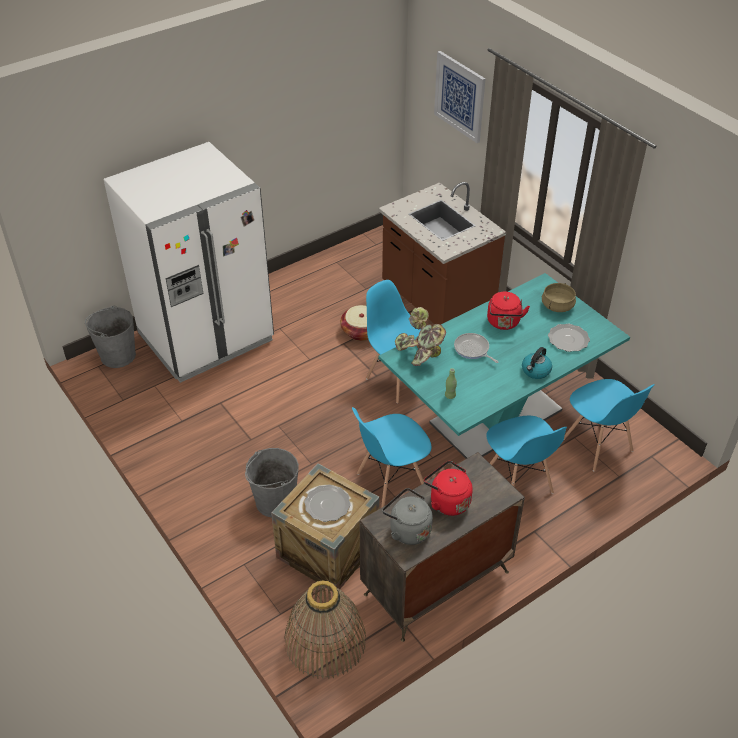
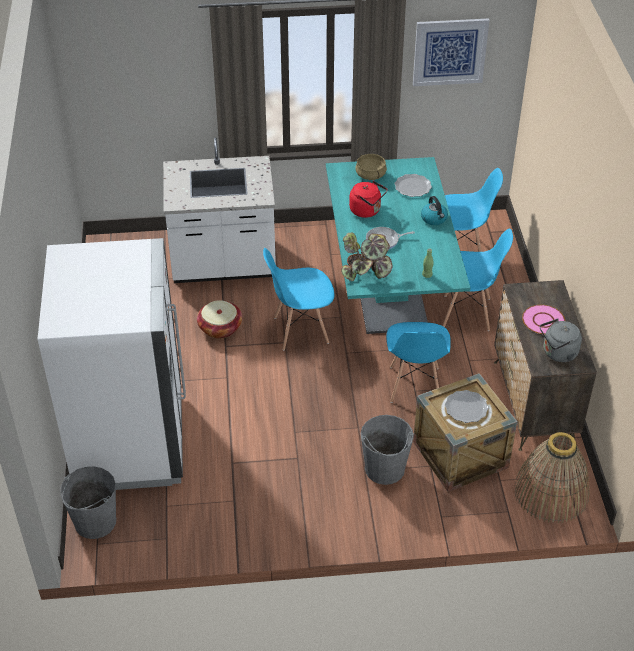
camera: 60 degrees left, 0 degrees up
brown counter [379,182,506,325] -> white counter [163,137,276,283]
red kettle [424,461,473,516] -> pink plate [522,305,565,334]
picture [434,51,485,143] -> picture moved to [413,18,489,86]

